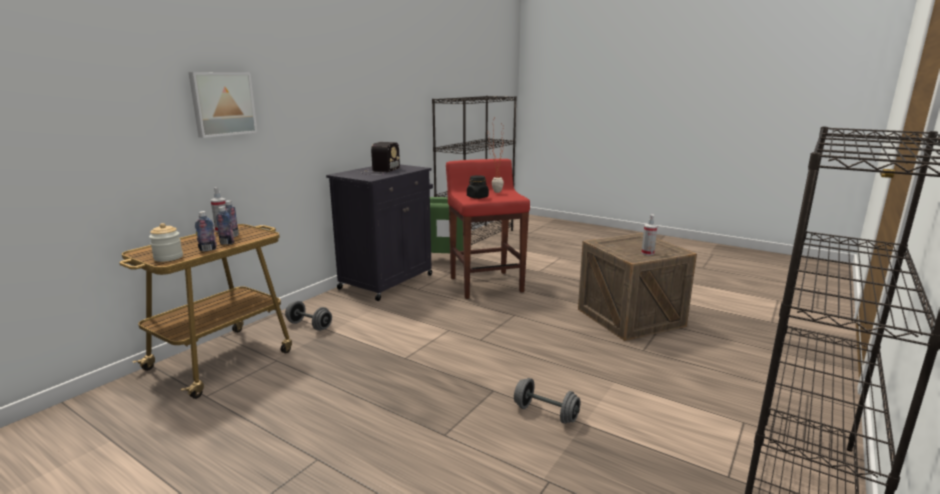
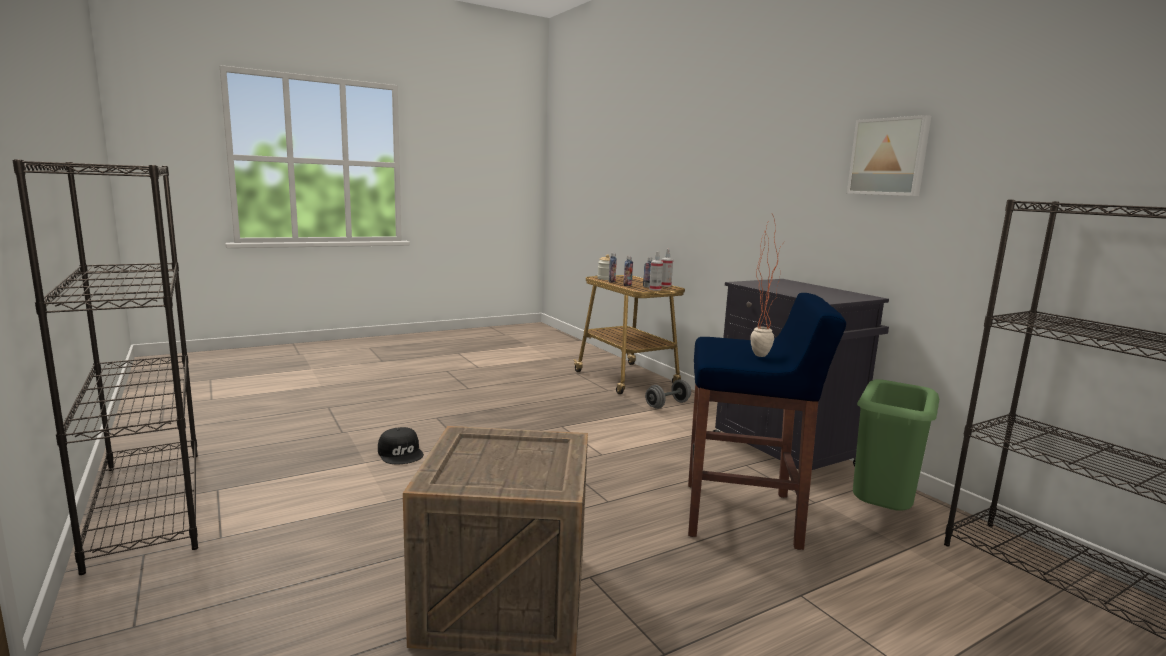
camera: 115 degrees right, 5 degrees down
picture [188,72,258,138] -> picture moved to [847,115,931,196]
radio [358,142,400,175] -> none
red stool [446,159,530,299] -> blue stool [688,293,846,550]
black jar [467,175,489,199] -> none
grey dumbbell [514,378,580,424] -> black cap [378,427,424,464]
spray bottle [641,214,657,256] -> spray bottle moved to [649,251,663,291]

